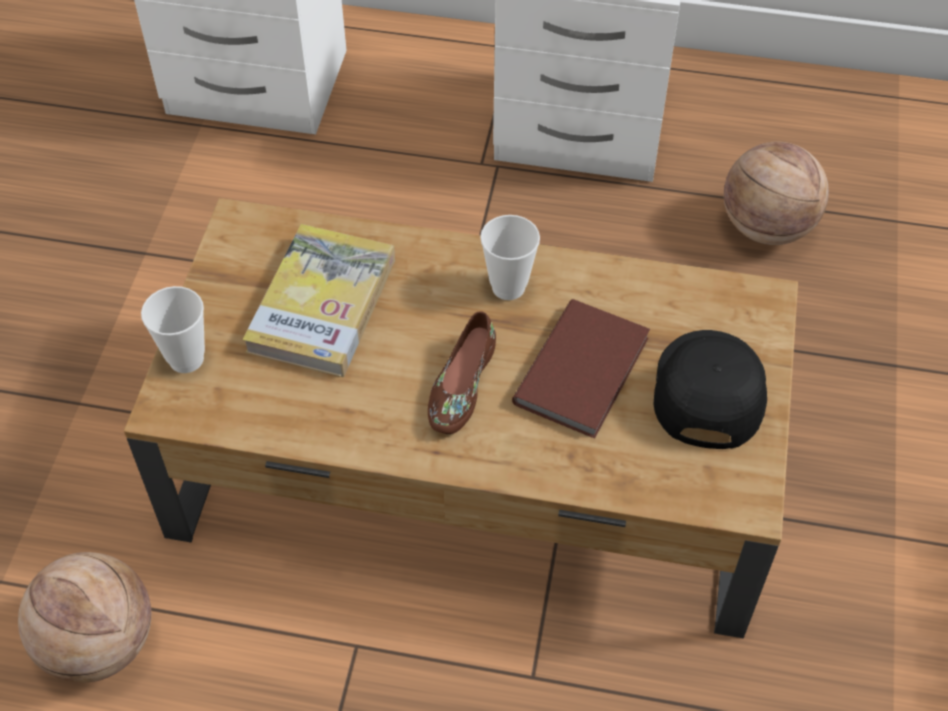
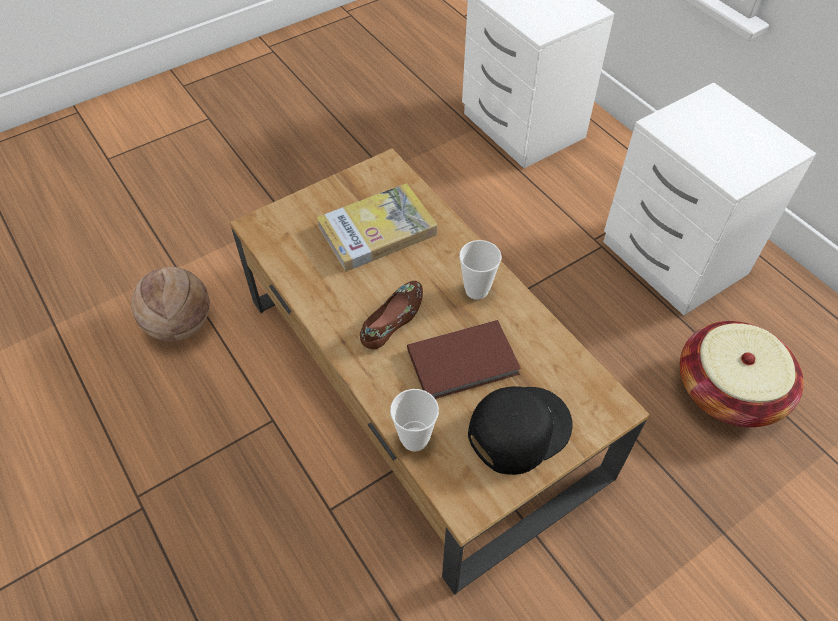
camera: 45 degrees right, 0 degrees up
cup [141,286,205,373] -> cup moved to [390,389,439,452]
brown shoe [428,311,496,434] -> brown shoe turned 150 degrees clockwise [360,281,423,349]
basketball [724,142,829,245] -> basket [680,321,804,427]

